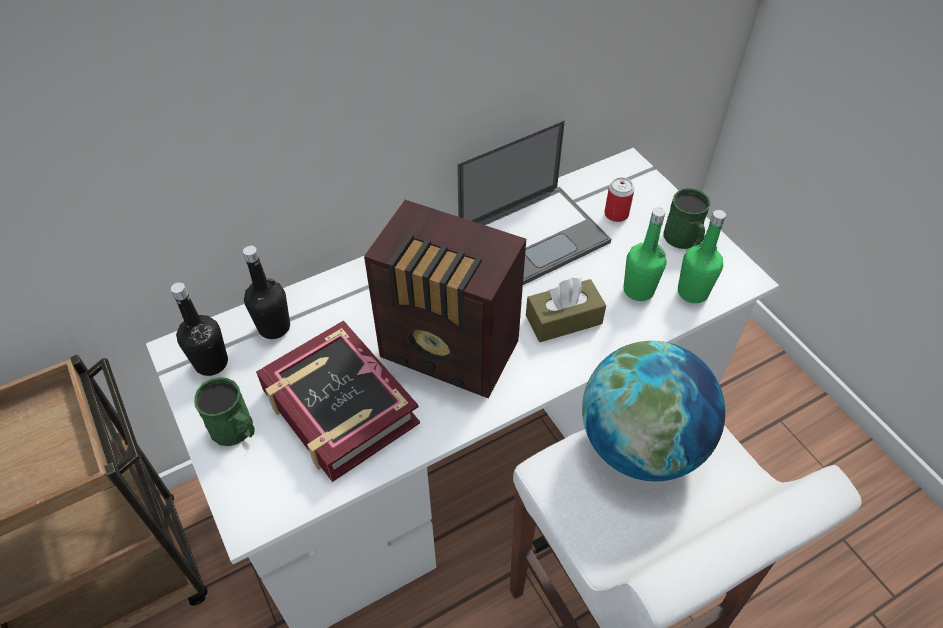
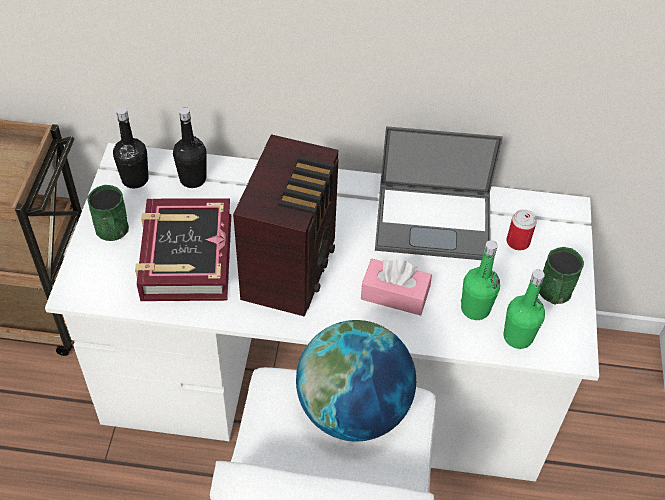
camera: 35 degrees right, 0 degrees up
radio [364,200,526,399] -> radio turned 135 degrees counterclockwise [233,134,339,317]
brown tissue box [526,278,606,342] -> pink tissue box [361,259,432,316]

